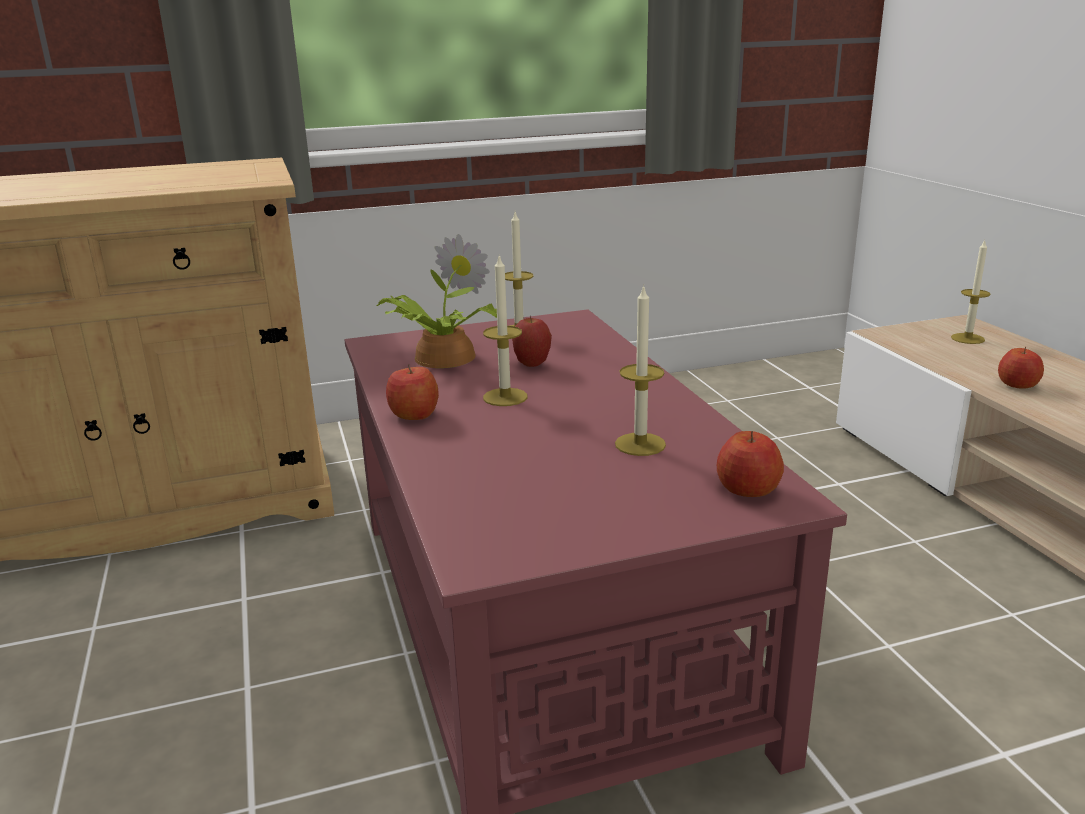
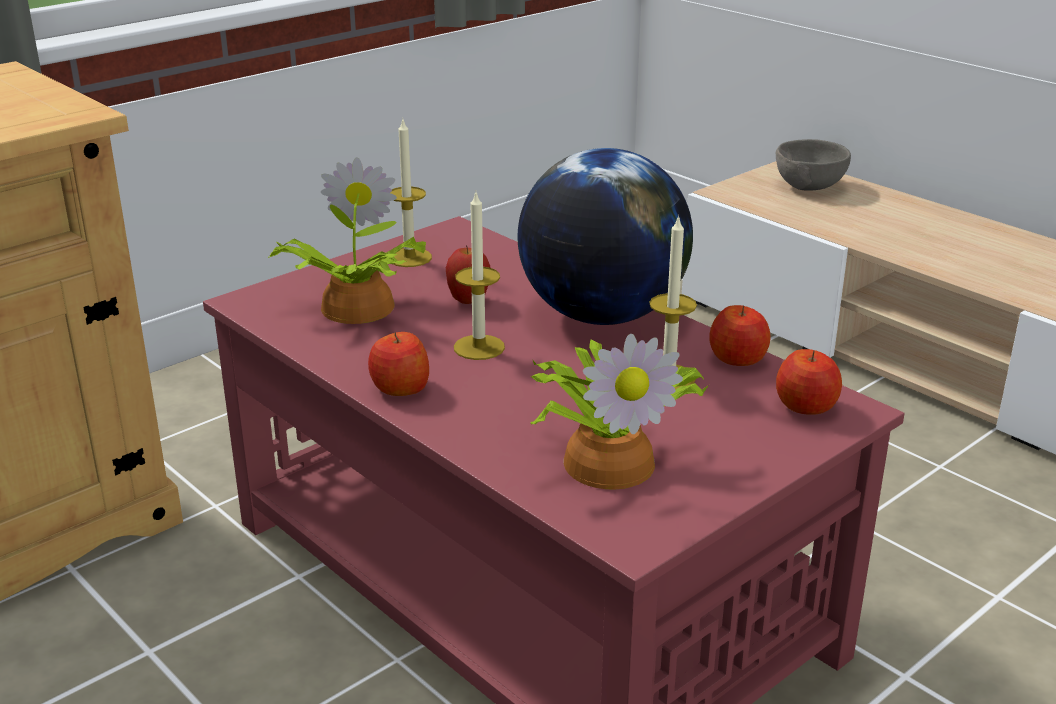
camera: 25 degrees left, 5 degrees up
candle [951,240,991,344] -> grey bowl [776,139,851,191]
apple [998,347,1044,389] -> apple moved to [709,305,770,366]
none -> globe [517,148,693,325]
none -> potted plant [531,334,709,490]

